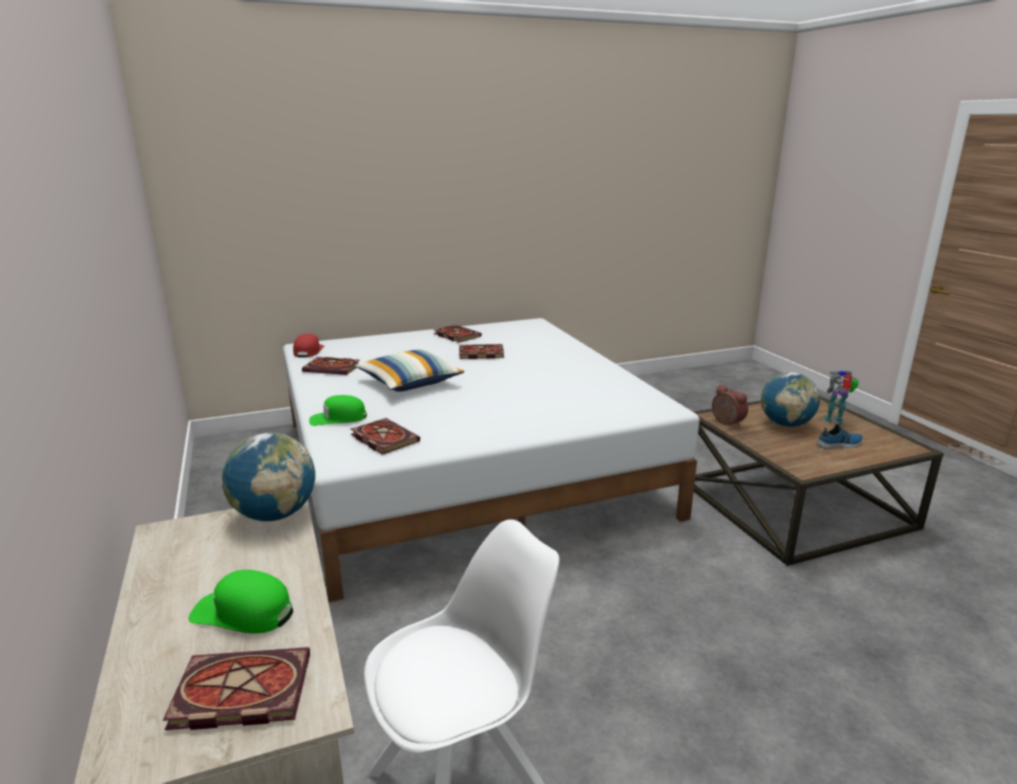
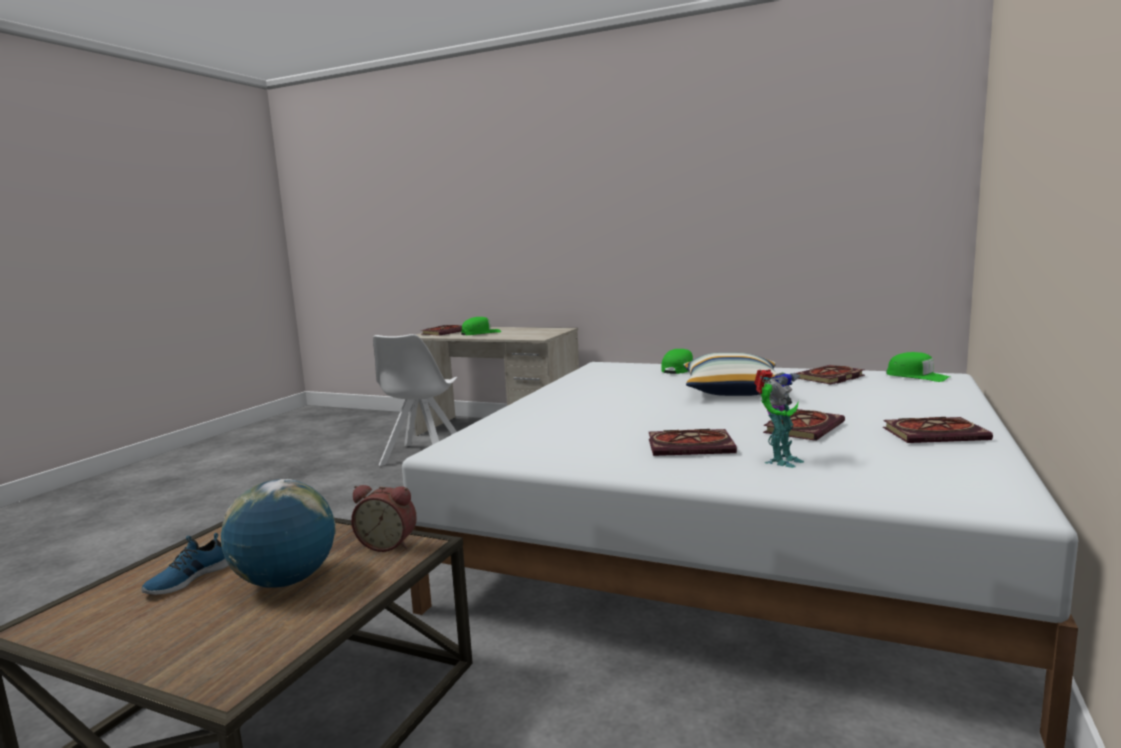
camera: 135 degrees right, 10 degrees down
globe [222,433,315,521] -> none
red cap [293,333,324,358] -> green cap [886,352,950,382]
book [351,418,420,455] -> book moved to [649,429,737,456]
toy robot [823,370,859,424] -> toy robot moved to [754,369,804,468]

